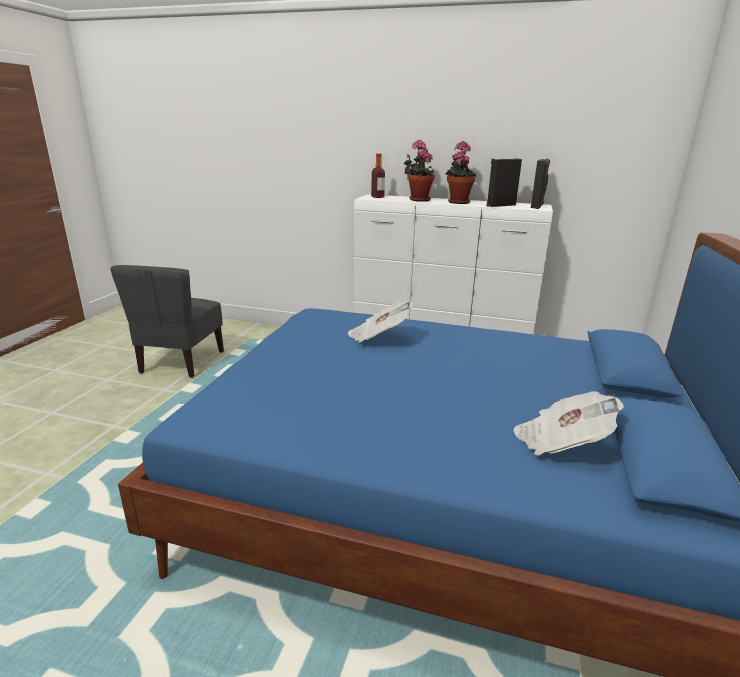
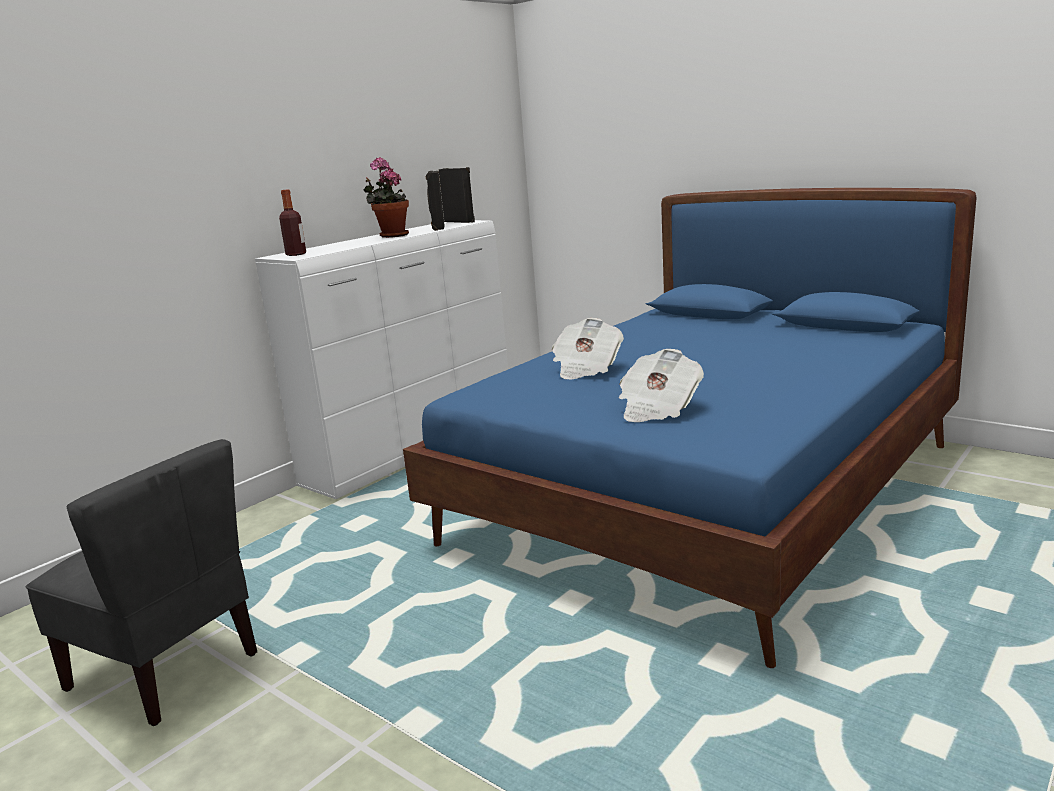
camera: 65 degrees left, 5 degrees down
potted plant [404,140,435,202] -> none
newspaper [513,391,624,456] -> newspaper moved to [619,349,704,422]

